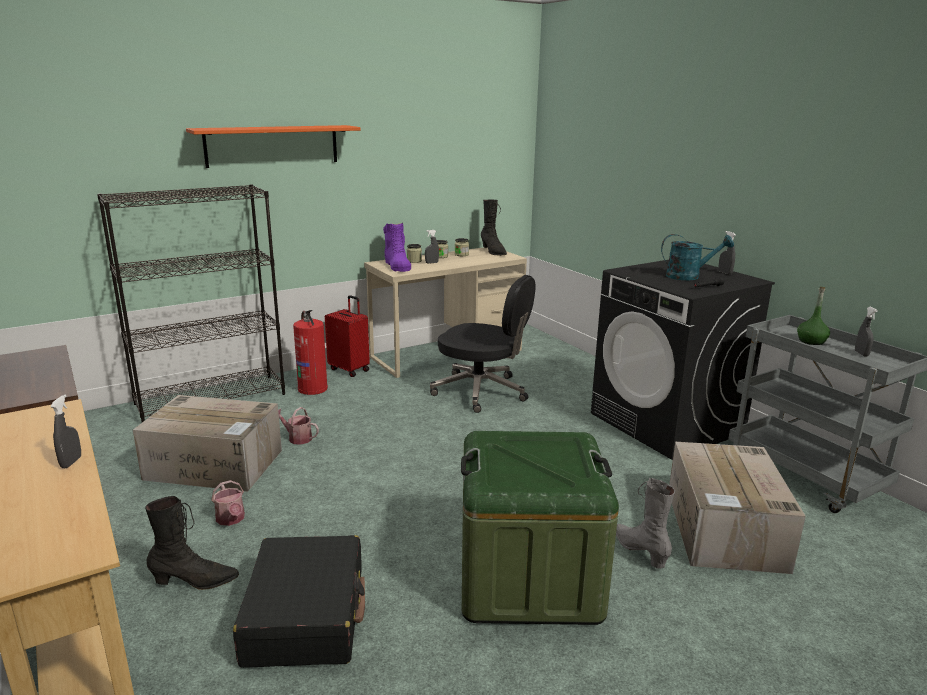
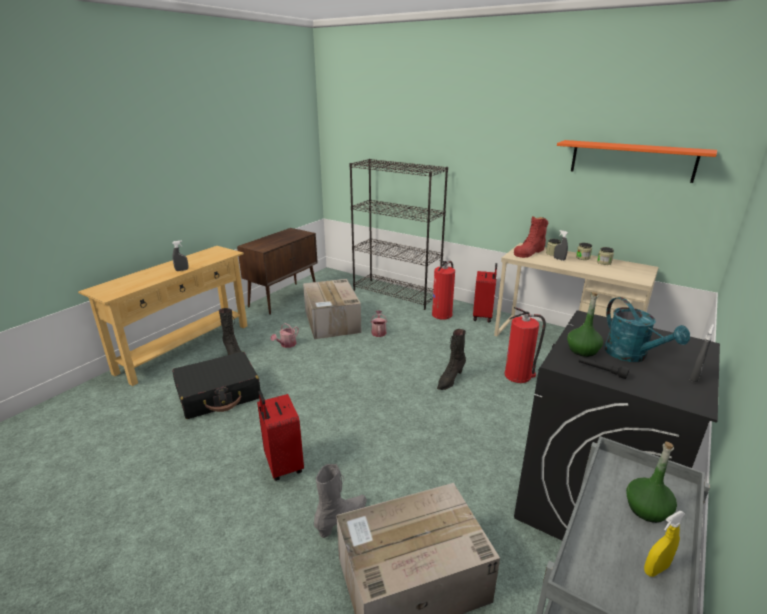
camera: 65 degrees right, 5 degrees up
orange shelf [186,125,361,168] -> orange shelf moved to [557,140,717,183]
purple boot [383,223,411,272] -> red boot [514,216,548,258]
black office chair [430,275,536,413] -> fire extinguisher [505,307,546,383]
green storage box [461,431,619,625] -> red suitcase [257,391,304,481]
black boot [481,200,507,256] -> black boot moved to [437,329,466,390]
grey spray bottle [855,307,878,356] -> yellow spray bottle [644,511,685,577]
none -> green bottle [567,292,603,357]

